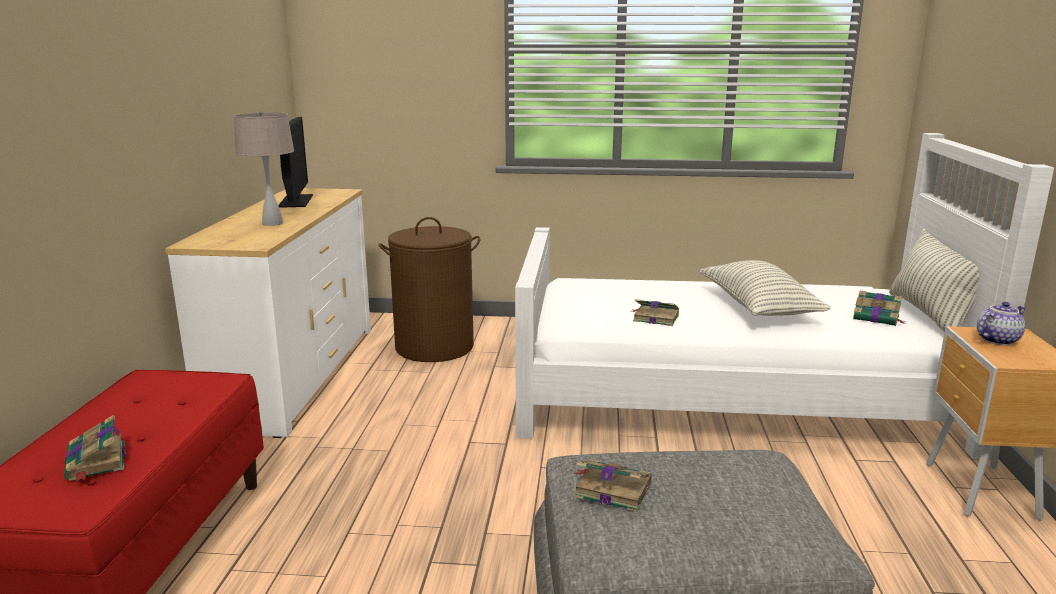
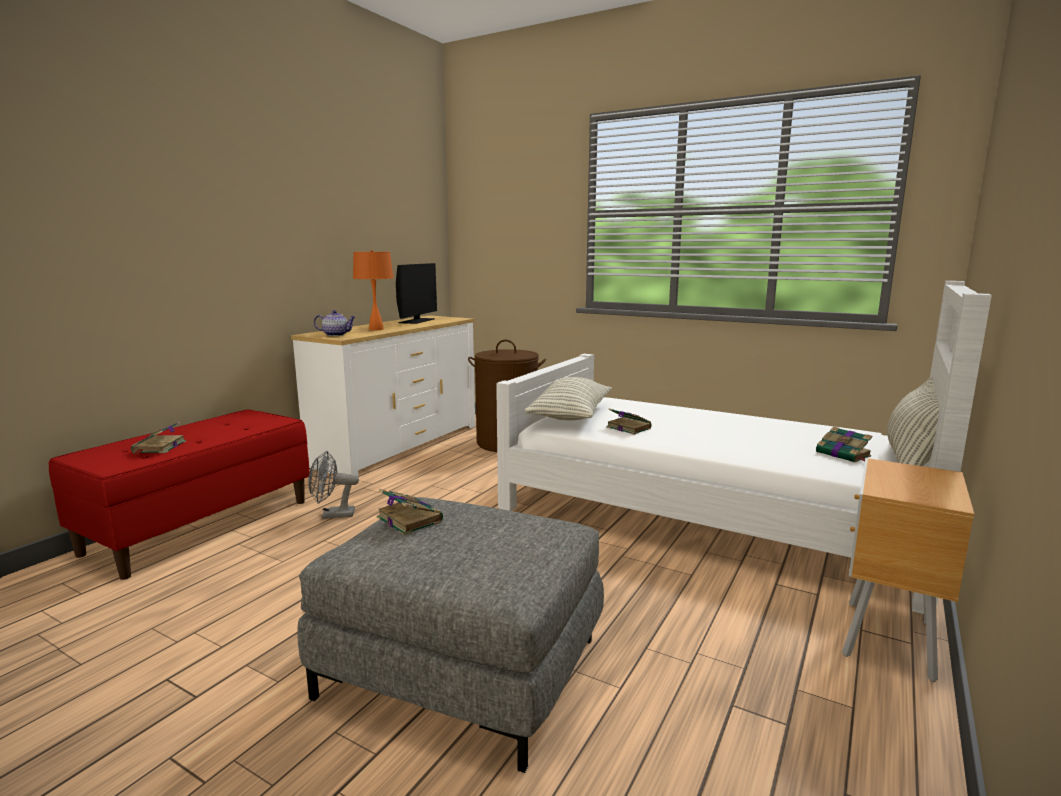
camera: 25 degrees right, 5 degrees down
beige table lamp [234,111,294,226] -> orange table lamp [353,250,394,330]
pillow [699,260,831,316] -> pillow moved to [525,377,612,421]
teapot [977,302,1026,345] -> teapot moved to [314,310,356,336]
none -> grey fan [308,451,359,519]

